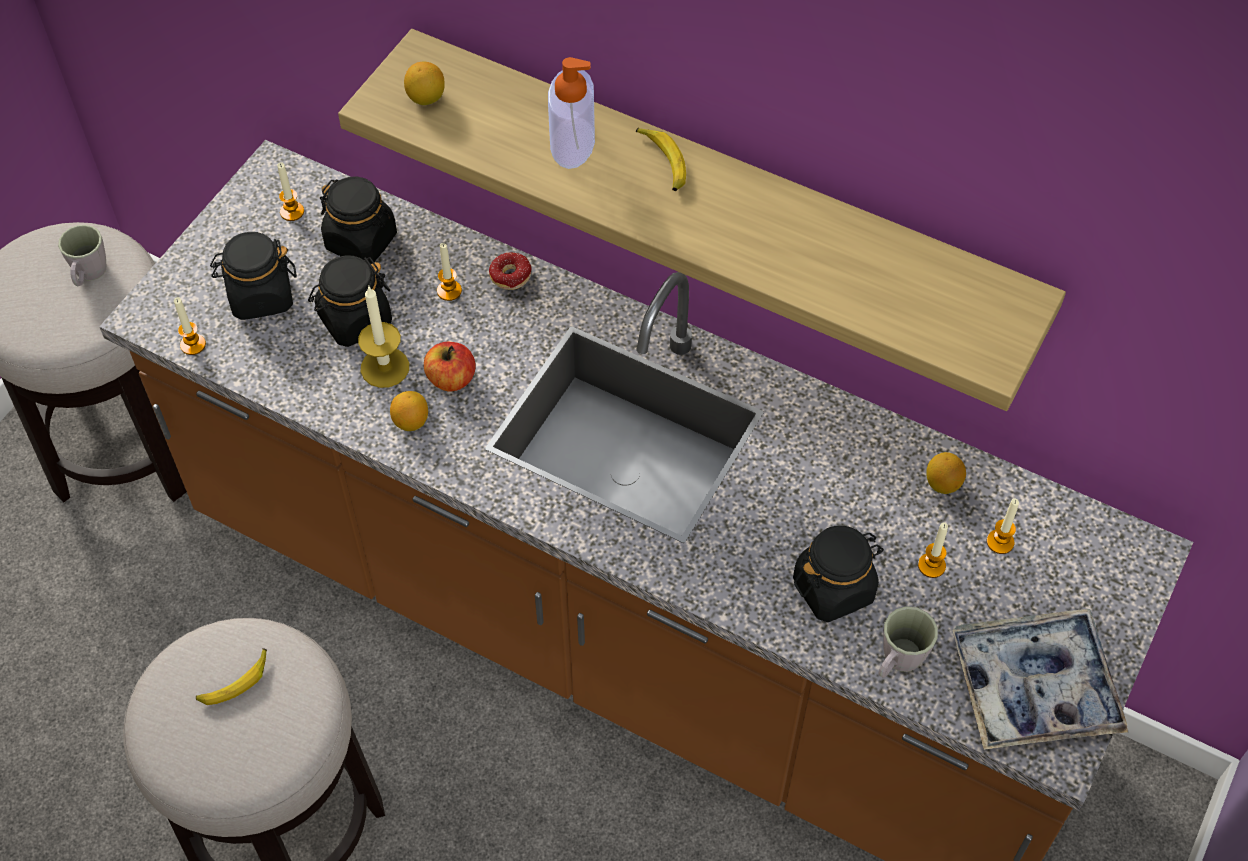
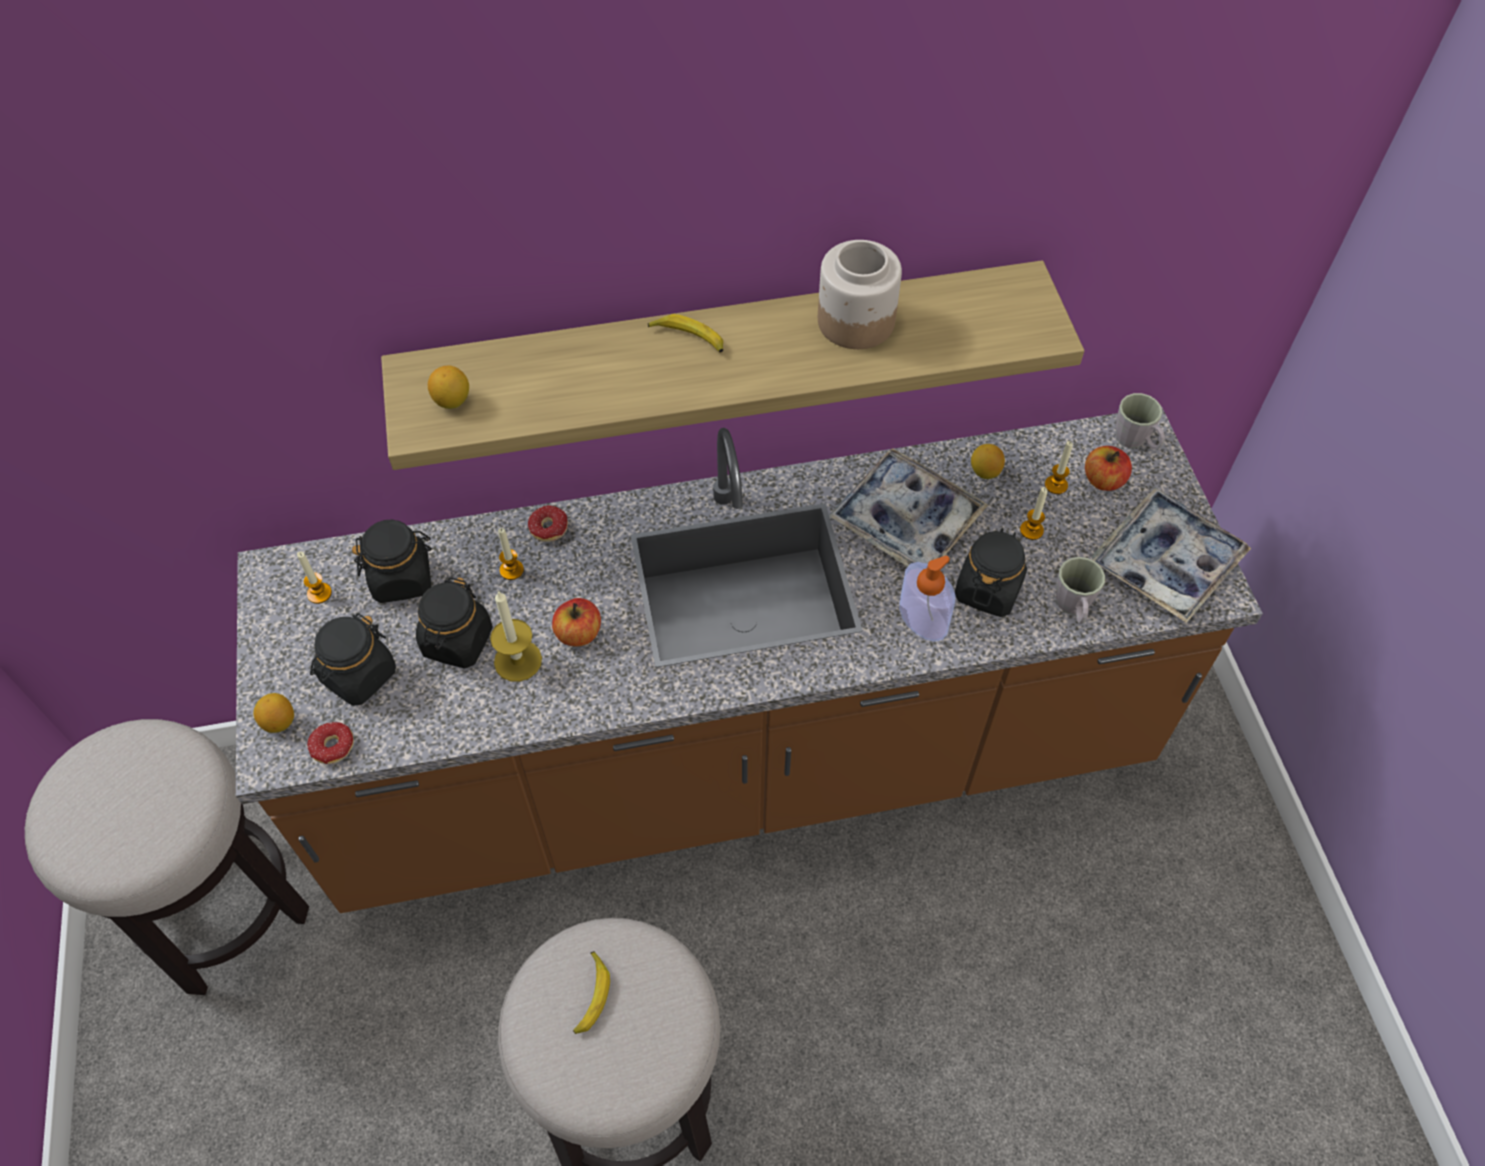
camera: 40 degrees left, 0 degrees up
grey mug [58,225,107,286] -> grey mug moved to [1116,393,1165,449]
candle [174,297,206,355] -> donut [307,722,354,764]
lemon [390,391,428,431] -> lemon moved to [253,693,294,733]
soap dispenser [548,57,595,169] -> soap dispenser moved to [899,555,956,642]
none -> jar [818,240,902,349]
none -> tray [829,448,988,567]
none -> apple [1085,446,1132,491]

